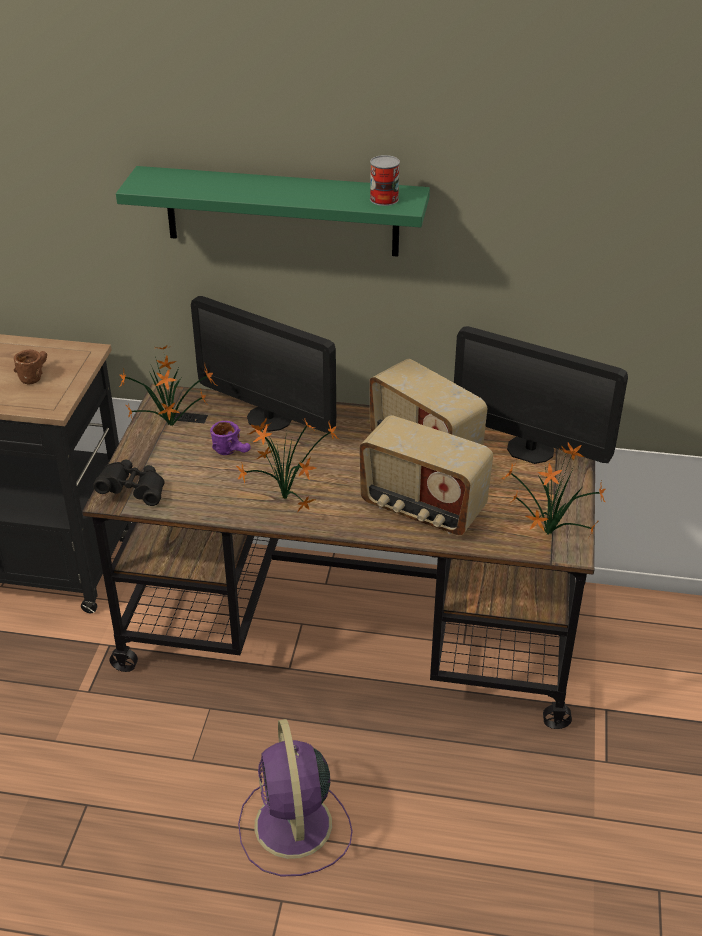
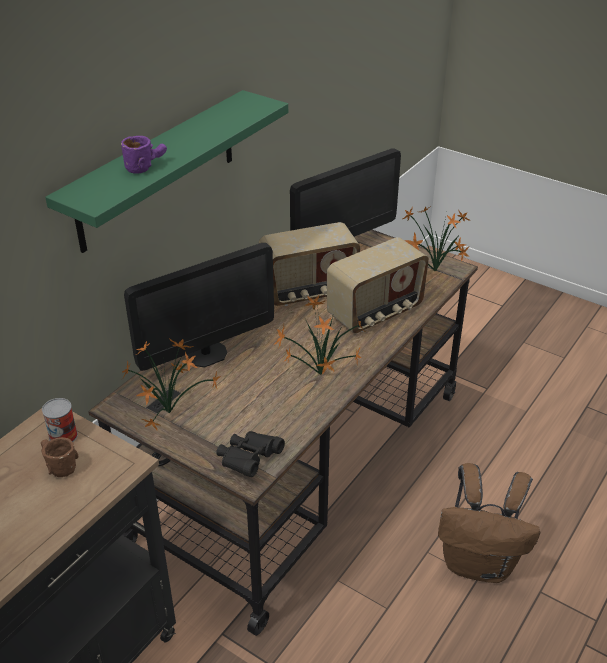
camera: 65 degrees left, 0 degrees up
purple mug [210,421,250,455] -> purple mug moved to [121,136,167,174]
purple fan [238,719,353,876] -> brown backpack [438,463,540,583]
can [370,155,400,206] -> can moved to [42,398,78,442]

